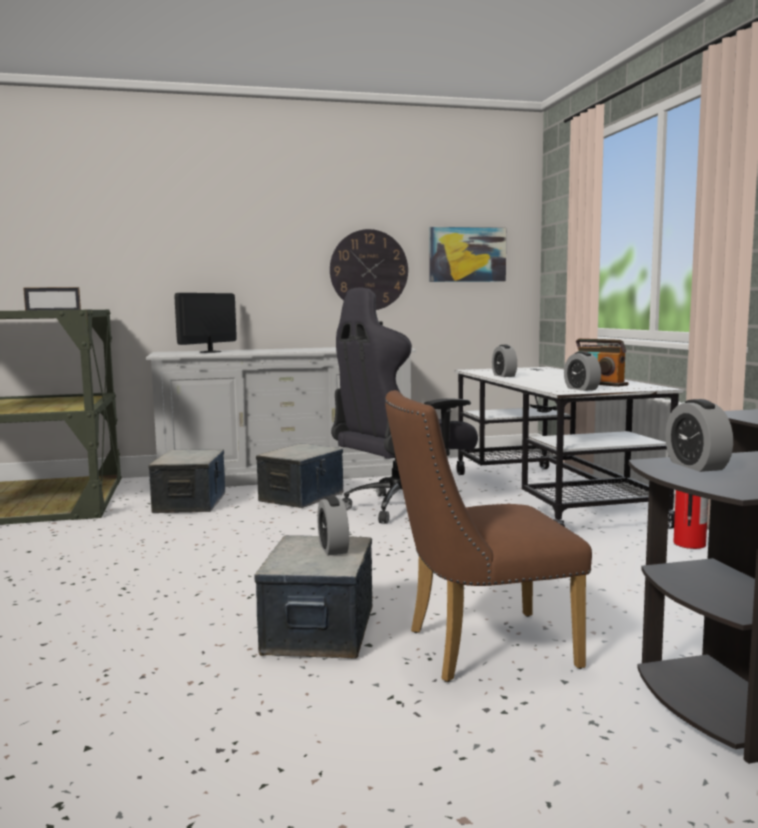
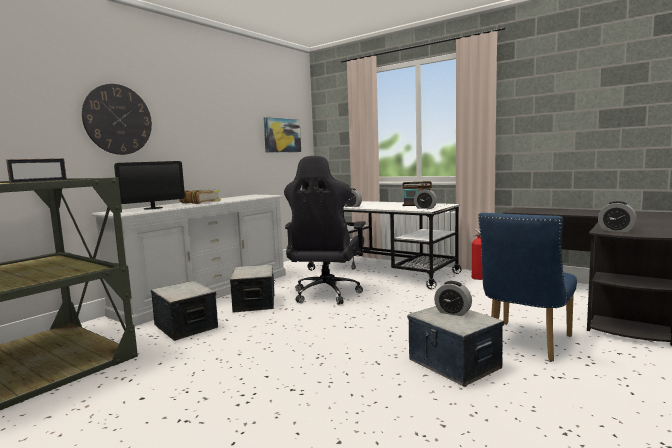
camera: 40 degrees left, 0 degrees up
monitor [174,293,236,353] -> monitor turned 120 degrees counterclockwise [114,161,185,209]
wall clock [330,229,408,310] -> wall clock moved to [82,84,152,155]
brown chair [385,390,592,682] -> blue chair [478,213,577,362]
none -> book [179,189,221,204]

